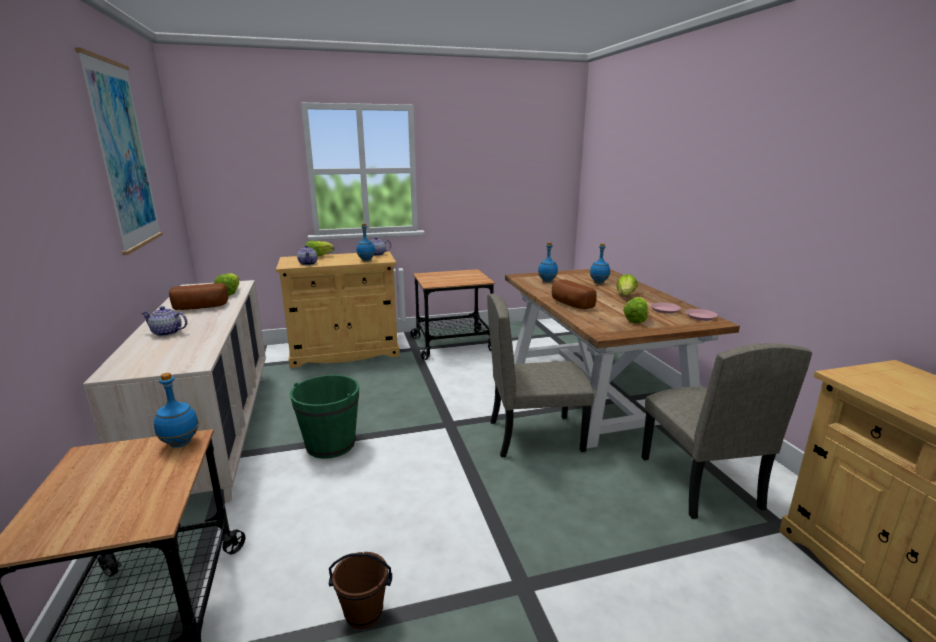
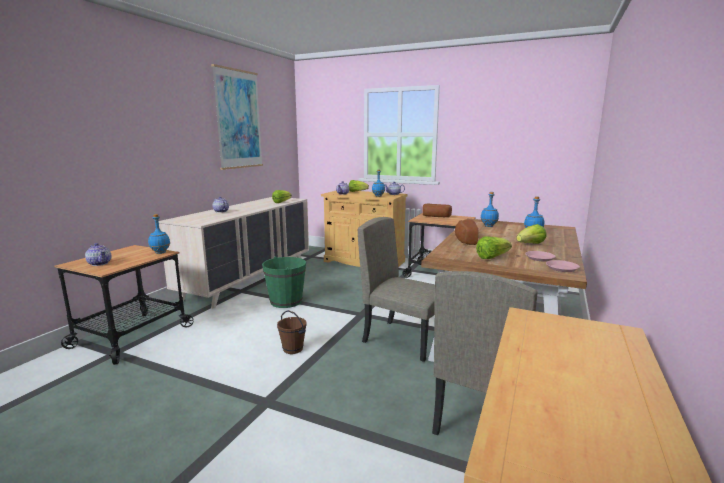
camera: 40 degrees right, 5 degrees down
bread [169,283,228,310] -> bread moved to [422,204,452,217]
brown bucket [329,552,392,629] -> brown bucket moved to [277,310,307,354]
none -> teapot [85,243,111,266]

